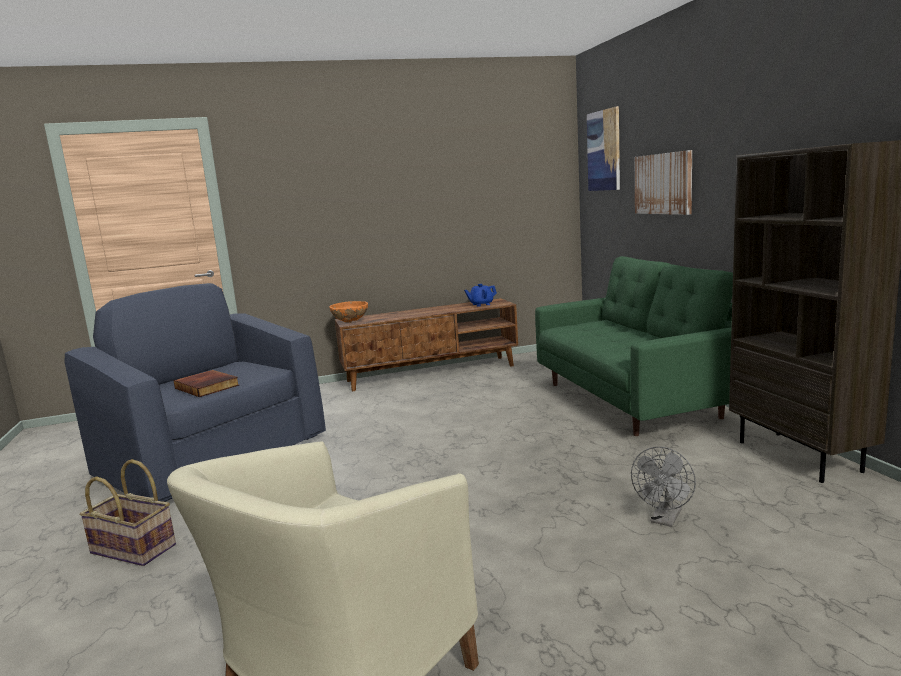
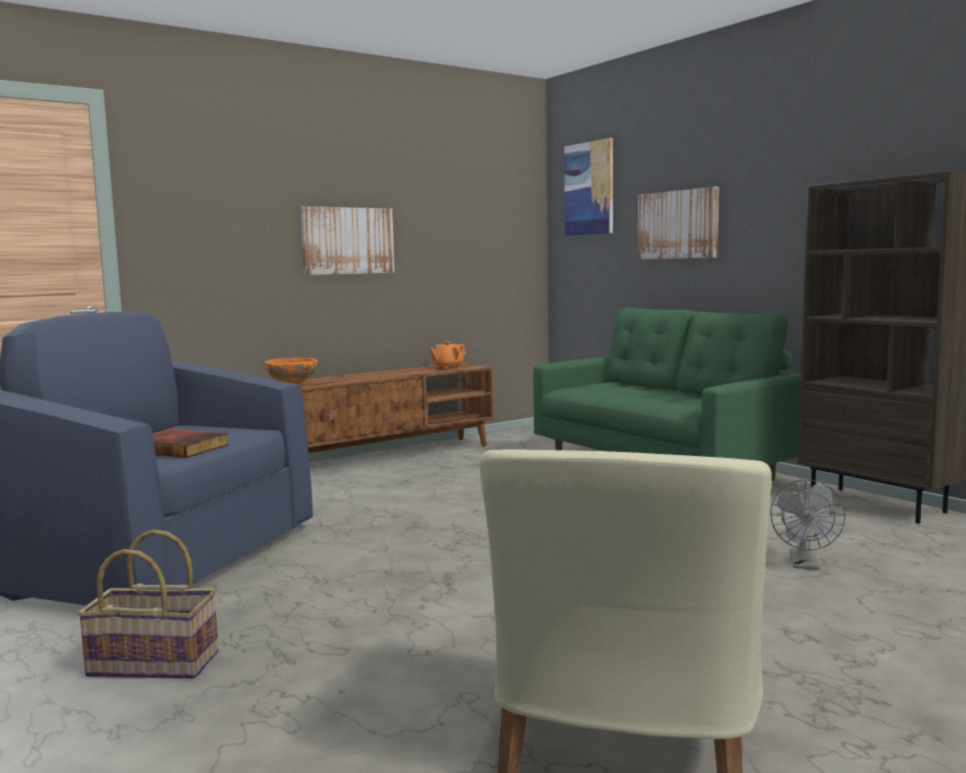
camera: 20 degrees left, 5 degrees down
blue teapot [464,284,497,307] -> orange teapot [429,341,466,369]
none -> picture [301,206,395,275]

